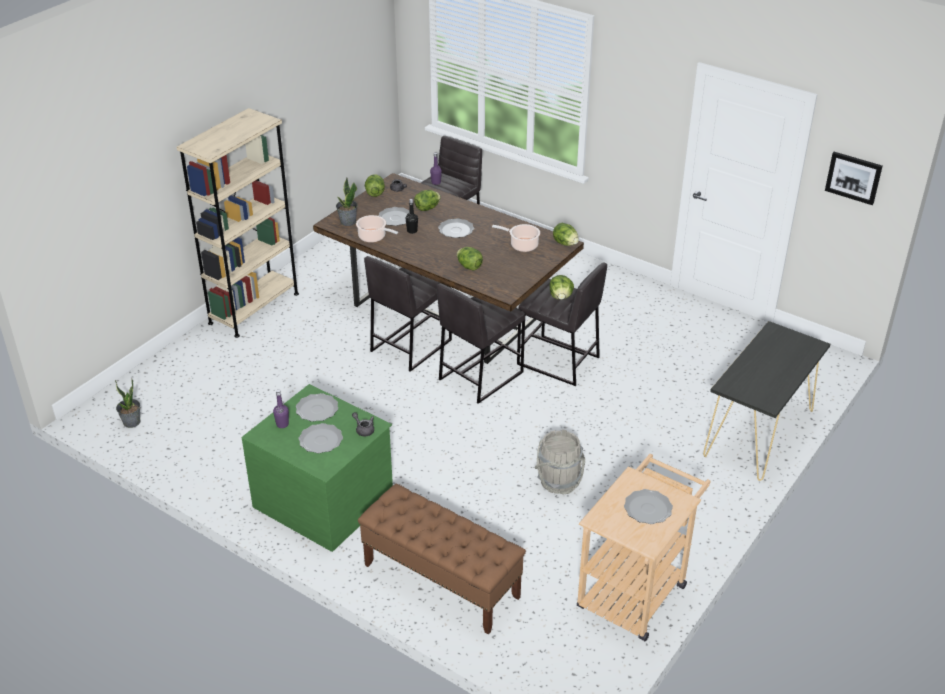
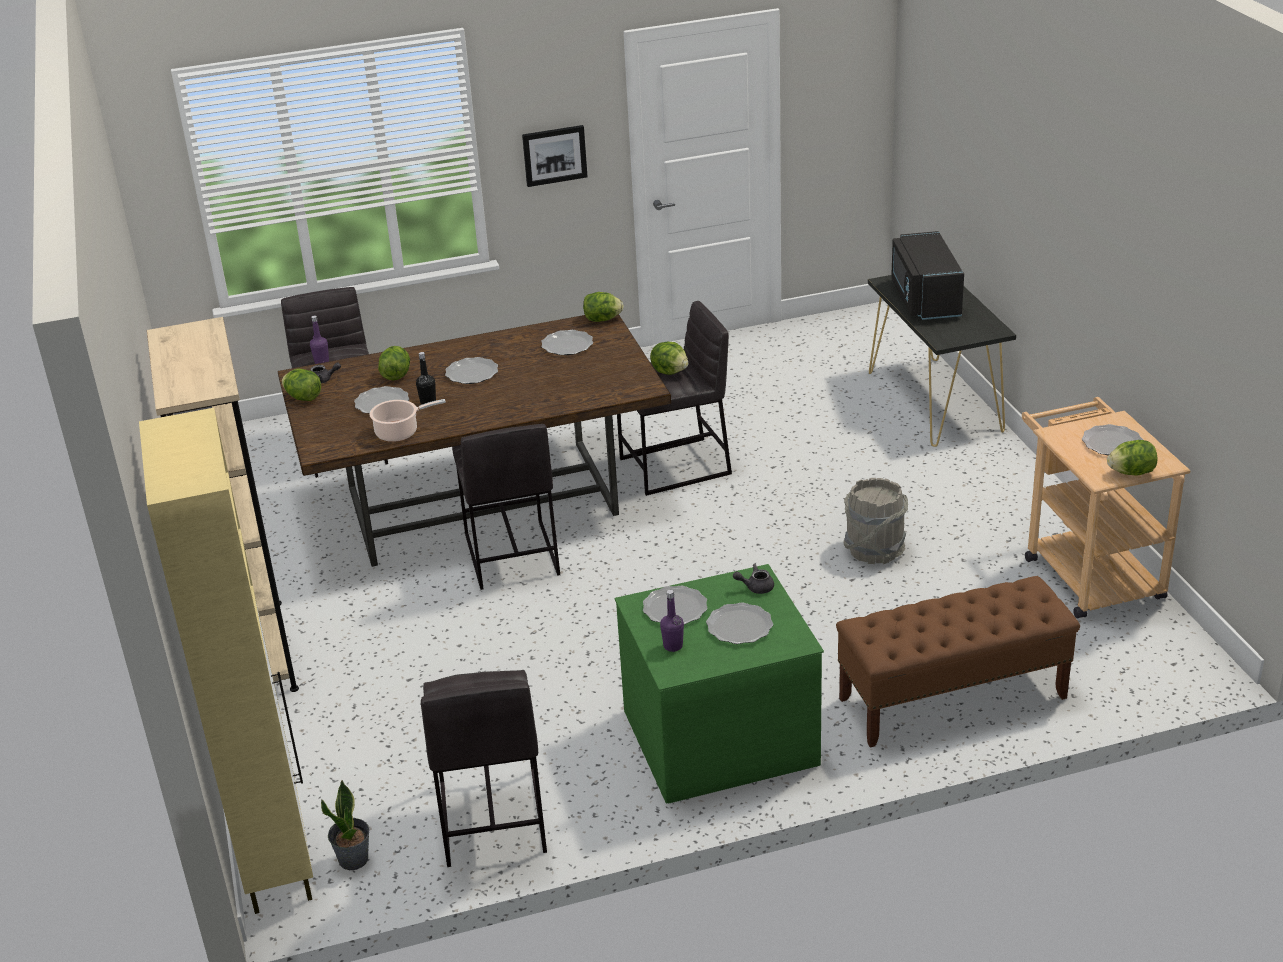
camera: 50 degrees left, 5 degrees down
potted plant [336,178,358,226] -> none
grey stool [437,283,525,404] -> grey stool moved to [421,670,547,867]
lettuce [457,247,483,271] -> lettuce moved to [1107,440,1157,475]
cooking pot [492,224,540,252] -> plate [541,330,593,355]
picture [825,152,883,205] -> picture moved to [522,125,588,187]
none -> beige cabinet [139,408,313,914]
none -> black microwave [891,231,964,320]

